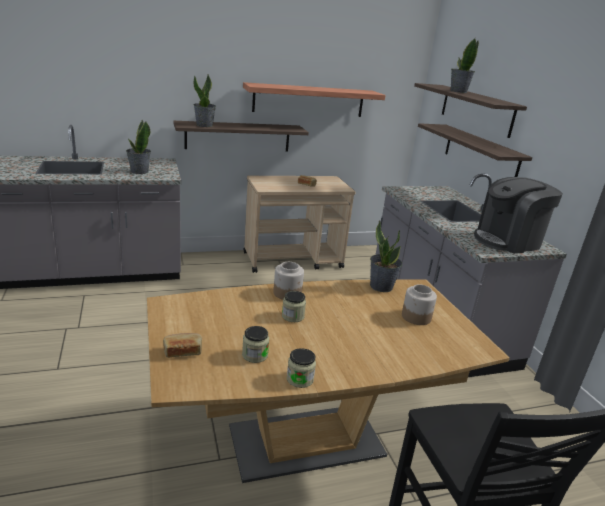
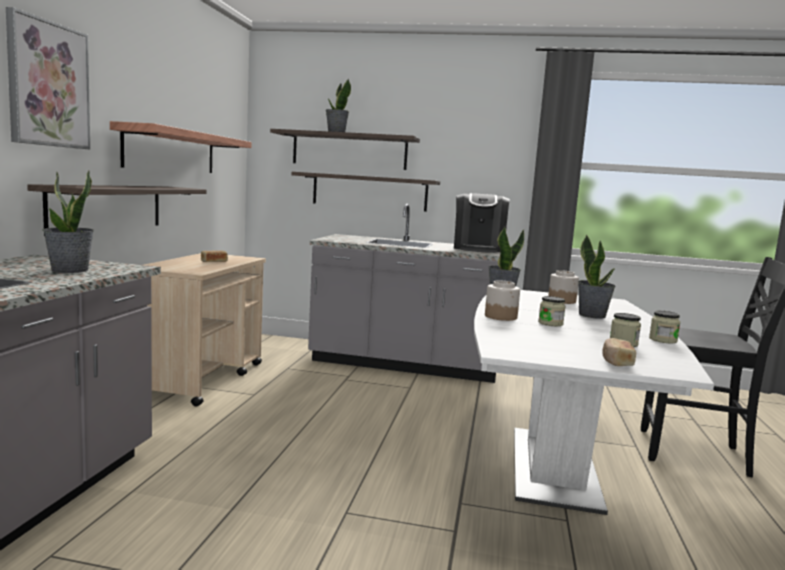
camera: 60 degrees left, 15 degrees down
brown dining table [147,280,510,483] -> white dining table [474,290,714,515]
potted plant [194,74,216,127] -> potted plant moved to [578,235,616,319]
none -> picture [6,7,90,149]

